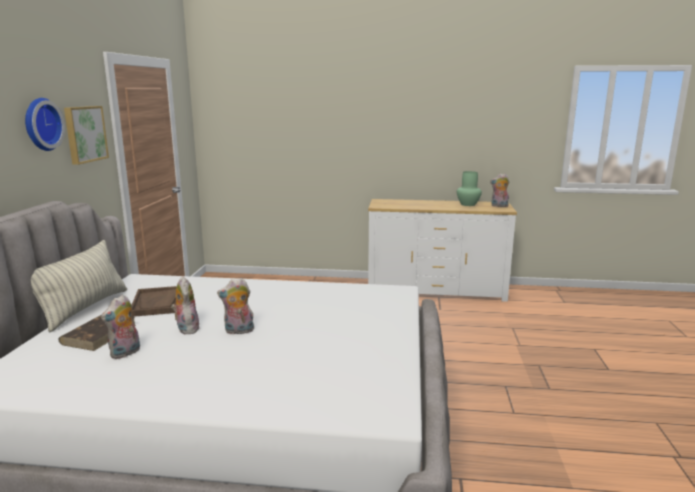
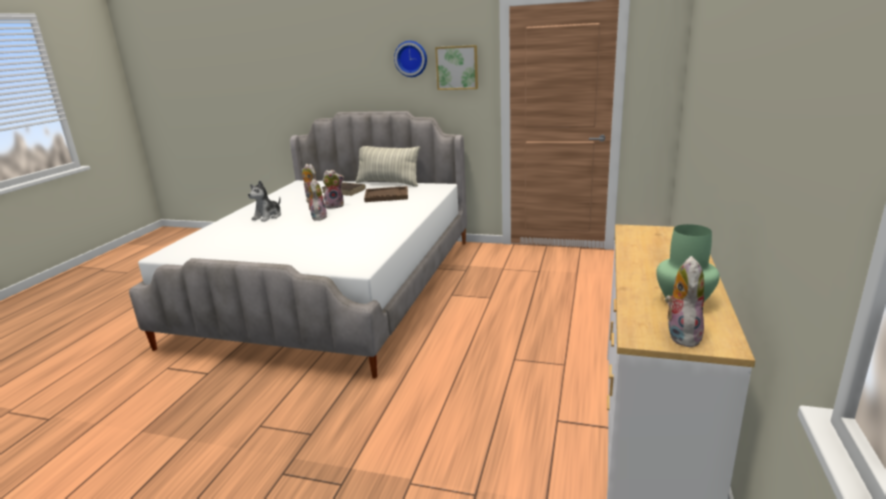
camera: 100 degrees right, 5 degrees up
none -> plush toy [248,181,281,222]

